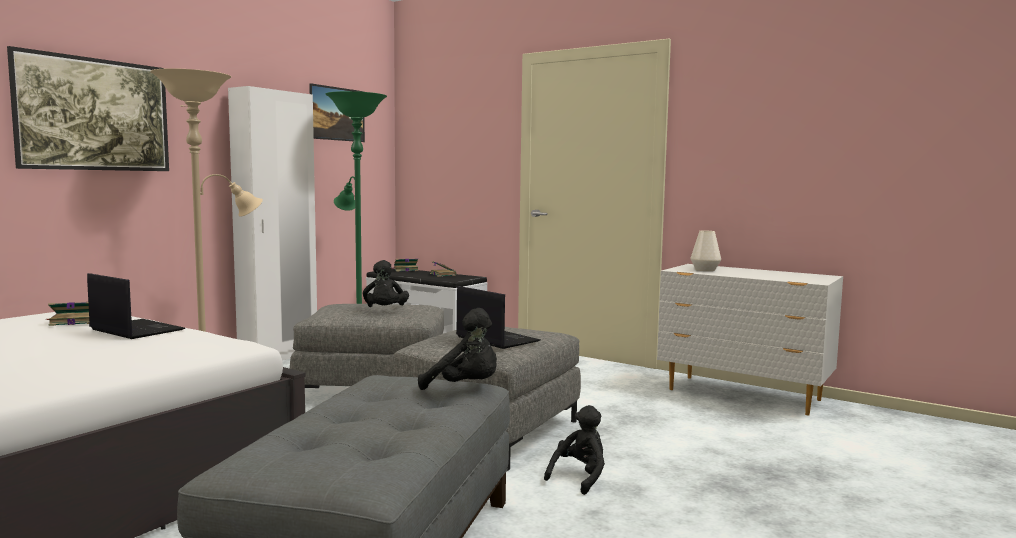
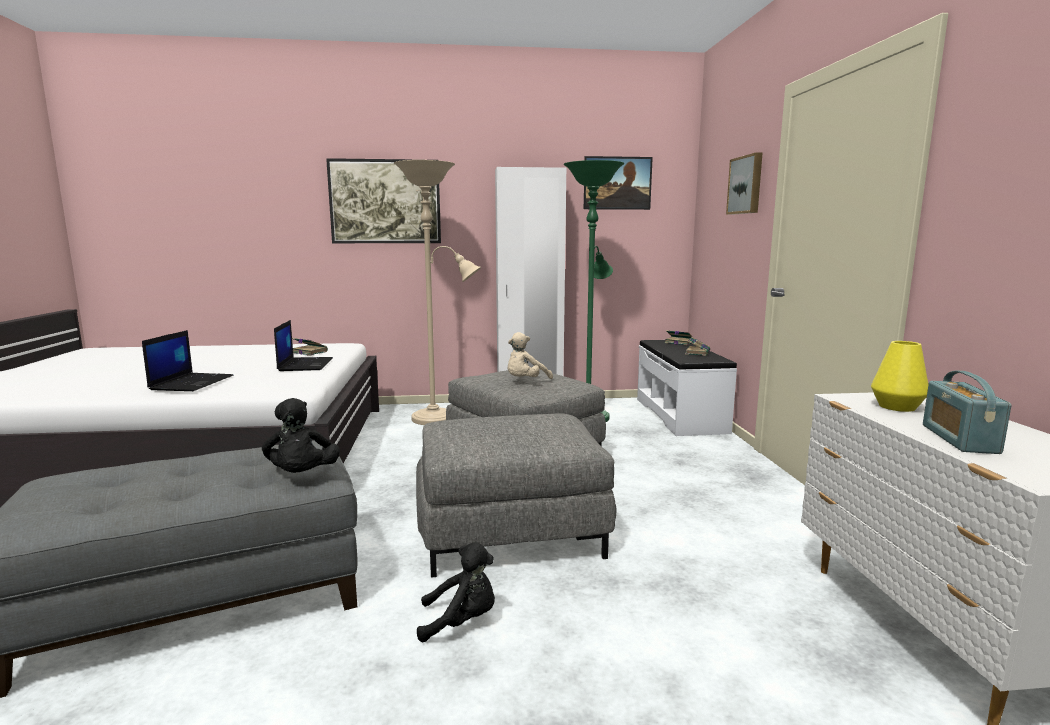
camera: 50 degrees right, 5 degrees up
black plush toy [363,260,409,307] -> beige plush toy [508,332,553,379]
laptop [456,286,541,349] -> laptop moved to [142,330,233,391]
white vase [690,231,721,271] -> yellow vase [871,341,929,412]
none -> picture [726,152,762,215]
none -> radio [923,371,1012,454]

